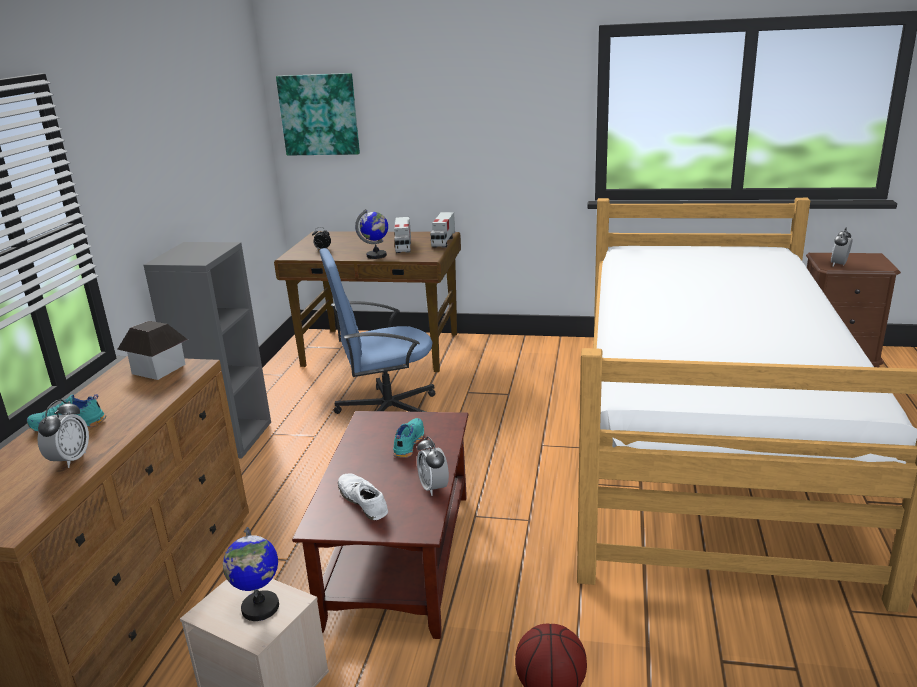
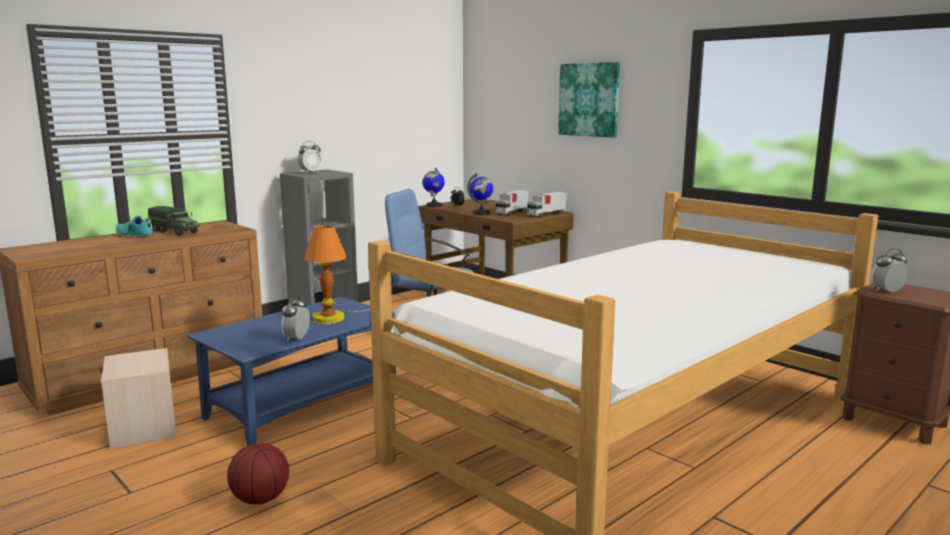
camera: 35 degrees right, 10 degrees down
alarm clock [37,399,89,468] -> alarm clock moved to [298,141,322,173]
toy house [117,321,188,380] -> none
globe [223,527,279,621] -> globe moved to [422,168,445,207]
picture [276,73,360,156] -> picture moved to [558,62,620,138]
brown coffee table [292,411,468,639] -> blue coffee table [187,297,396,446]
white shoe [338,474,388,520] -> none
turquoise shoe [393,418,424,458] -> table lamp [304,225,370,325]
none -> toy truck [148,206,200,236]

